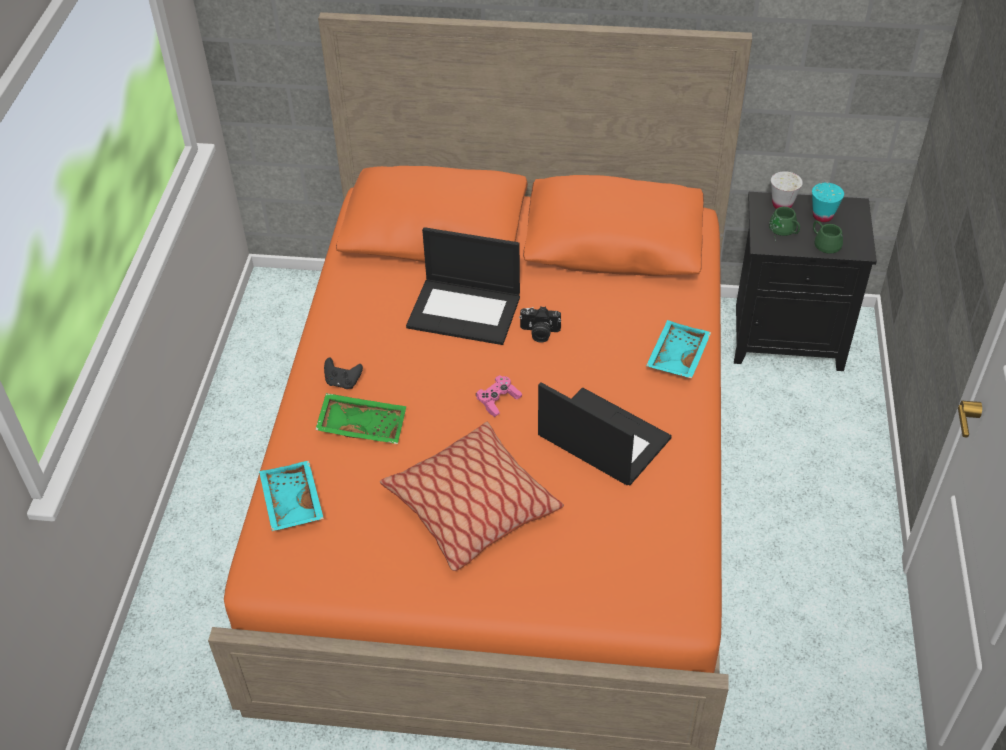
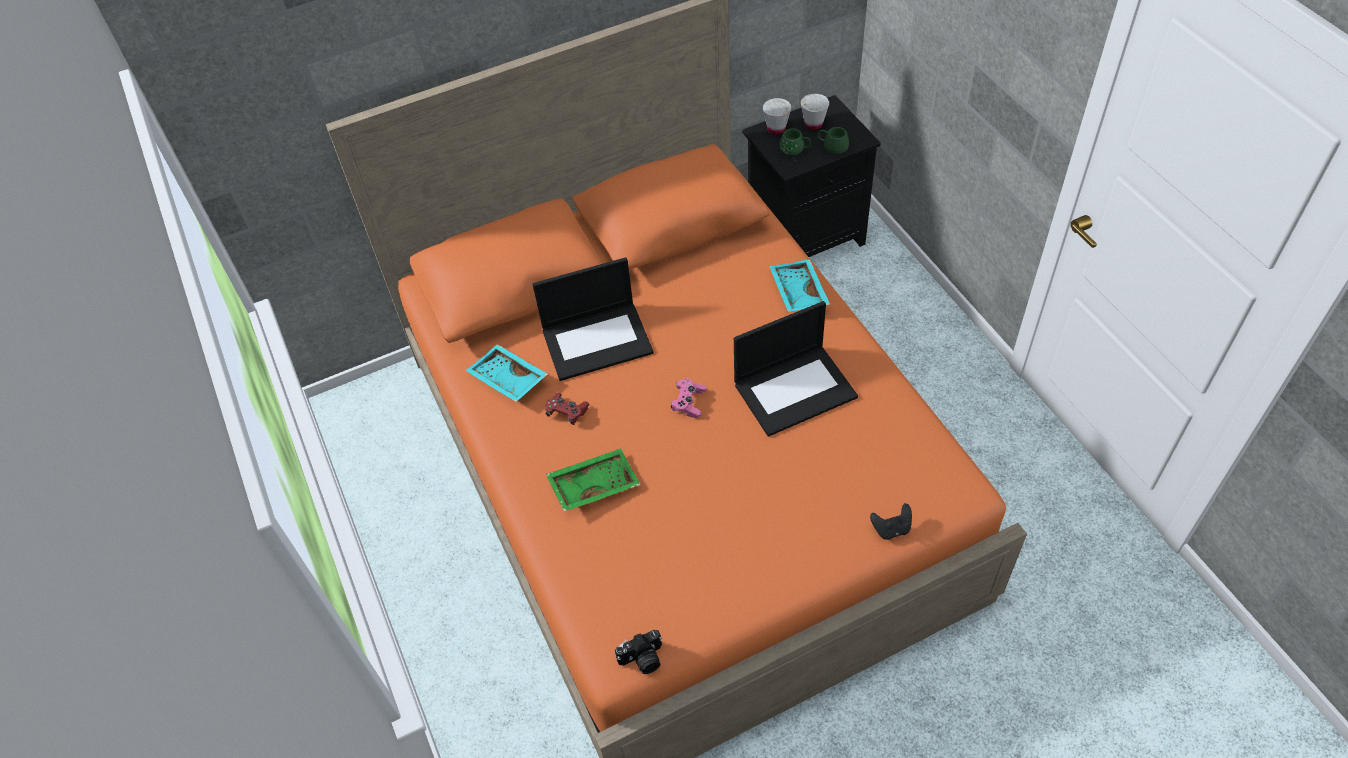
camera: 30 degrees left, 5 degrees up
turquoise tray [259,461,324,531] -> turquoise tray moved to [465,344,548,402]
black game controller [324,357,363,389] -> black game controller moved to [870,503,912,540]
pillow [380,422,564,571] -> none
camera [519,306,561,343] -> camera moved to [615,630,662,674]
laptop [538,382,672,486] -> laptop turned 150 degrees clockwise [734,301,858,437]
turquoise cup [812,183,844,222] -> white cup [801,94,829,130]
none -> red game controller [545,393,589,425]

